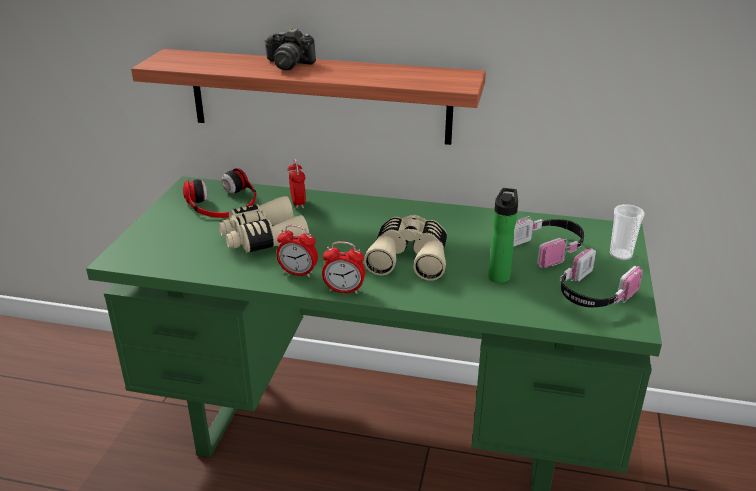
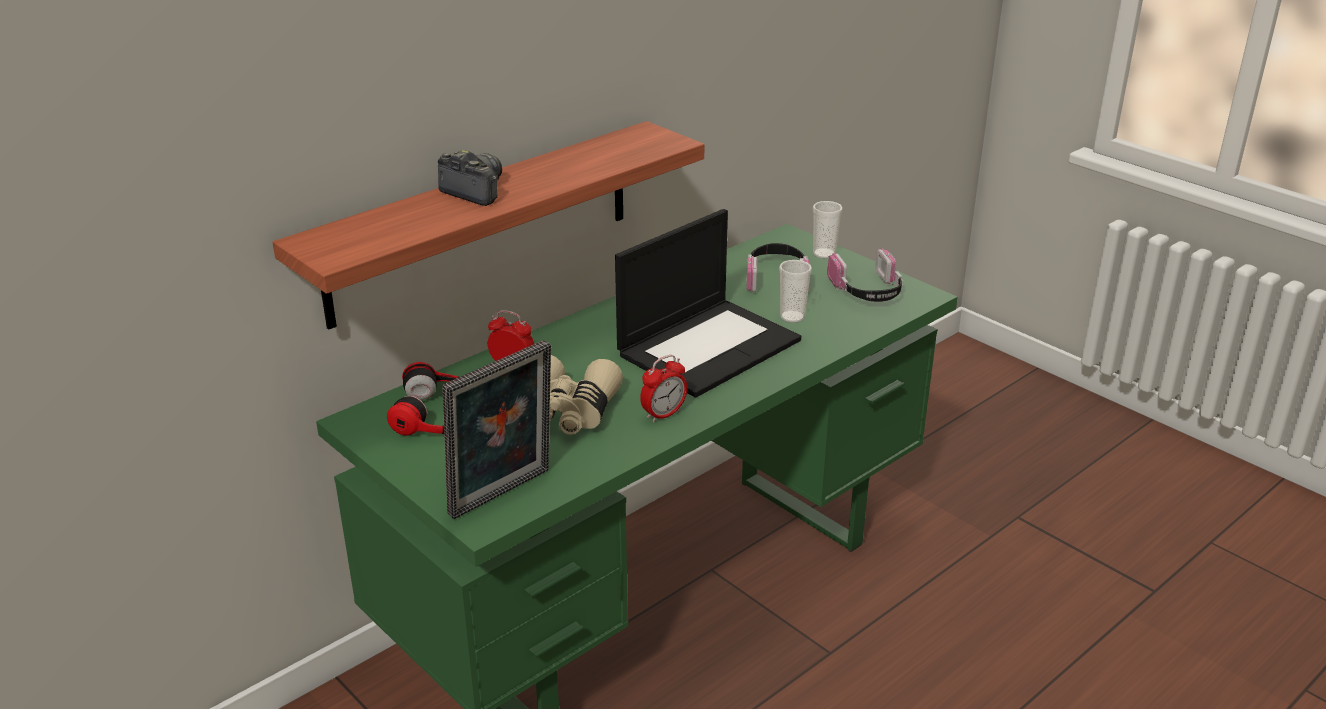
camera: 55 degrees left, 0 degrees up
camera [265,28,316,70] -> camera turned 105 degrees counterclockwise [438,150,502,206]
alarm clock [322,241,365,294] -> none
beige binoculars [364,215,447,281] -> laptop [615,209,801,397]
bottle [488,188,518,283] -> cup [779,260,812,323]
none -> picture frame [442,340,551,519]

